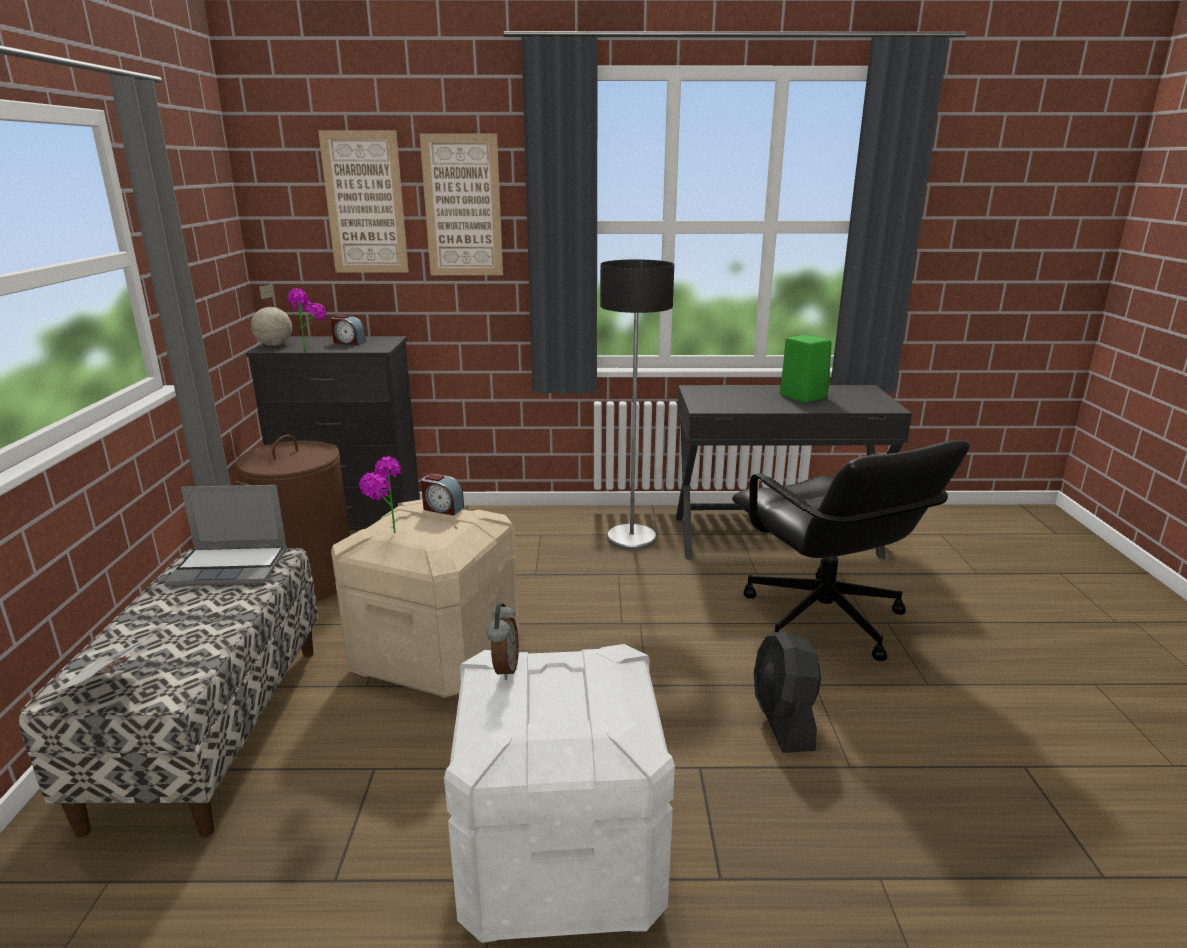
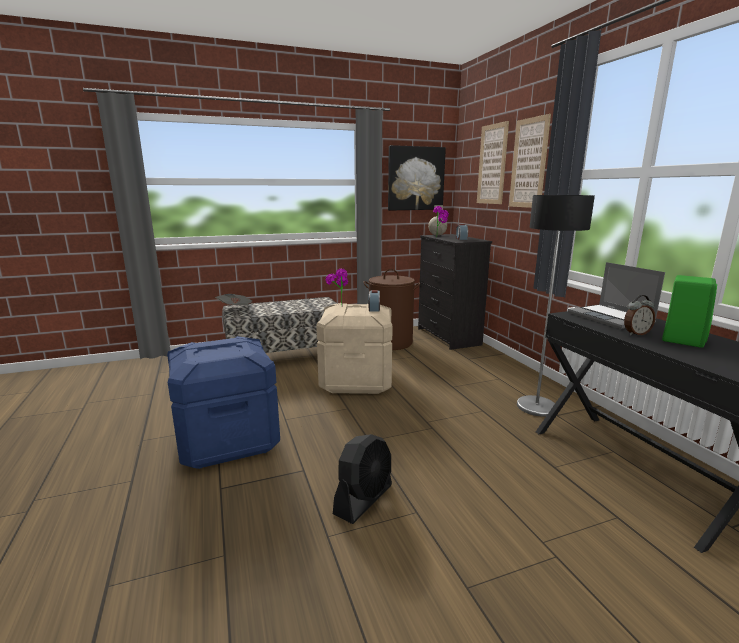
camera: 70 degrees right, 5 degrees down
laptop [164,485,288,587] -> laptop moved to [568,262,665,329]
white storage box [444,644,675,943] -> blue storage box [167,336,280,469]
alarm clock [487,603,519,680] -> alarm clock moved to [624,295,655,335]
black office chair [732,440,970,661] -> none
black fan [754,631,821,753] -> black fan turned 150 degrees clockwise [333,434,392,524]
none -> picture [388,145,446,211]

